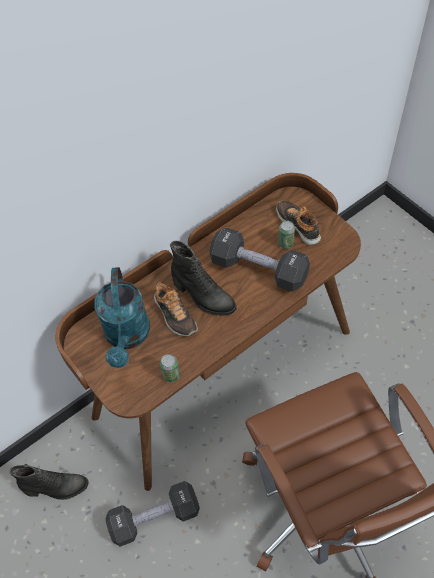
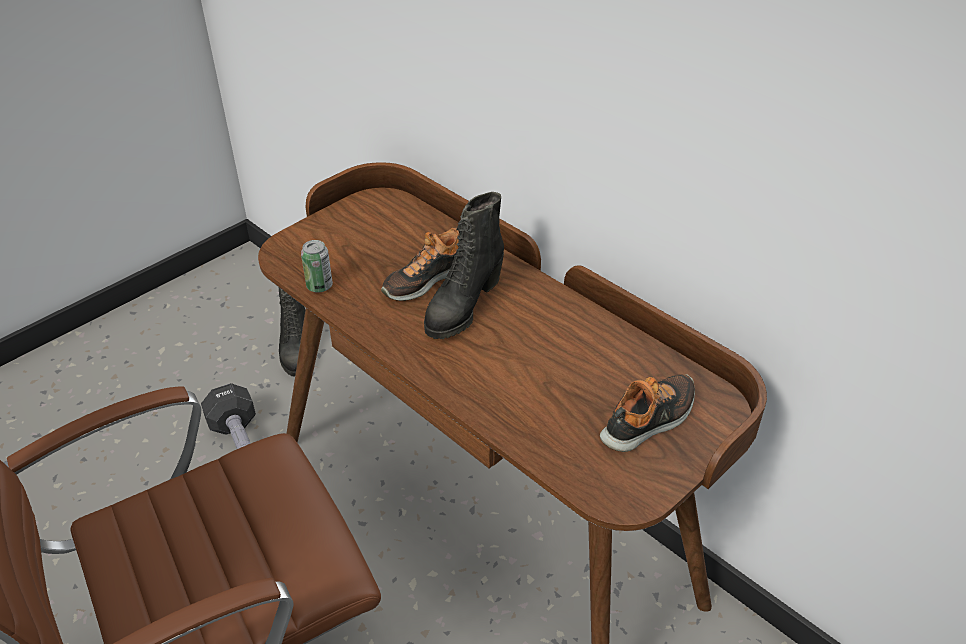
camera: 80 degrees right, 15 degrees down
turquoise watering can [95,267,150,368] -> none
black dumbbell [209,228,310,292] -> none
can [278,221,295,249] -> none

